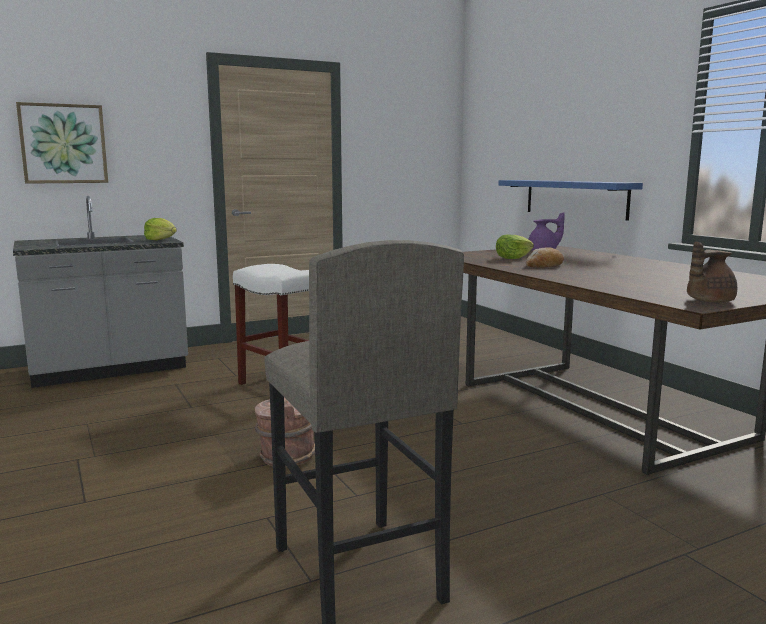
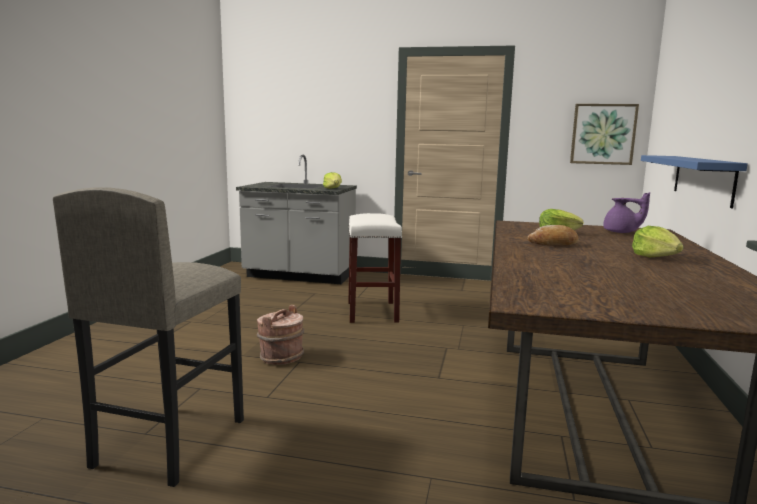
camera: 40 degrees right, 0 degrees up
picture [16,102,108,184] -> picture moved to [570,104,639,165]
brown teapot [687,242,737,302] -> none
none -> lettuce [632,226,684,258]

